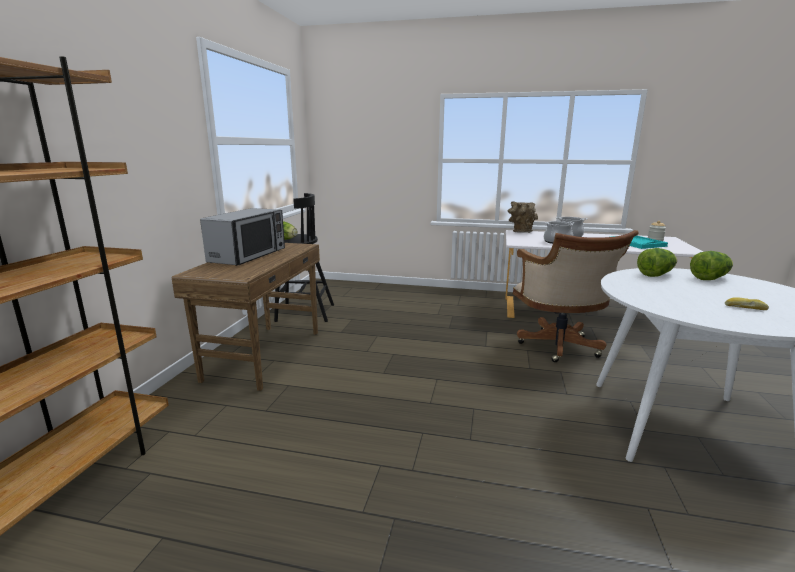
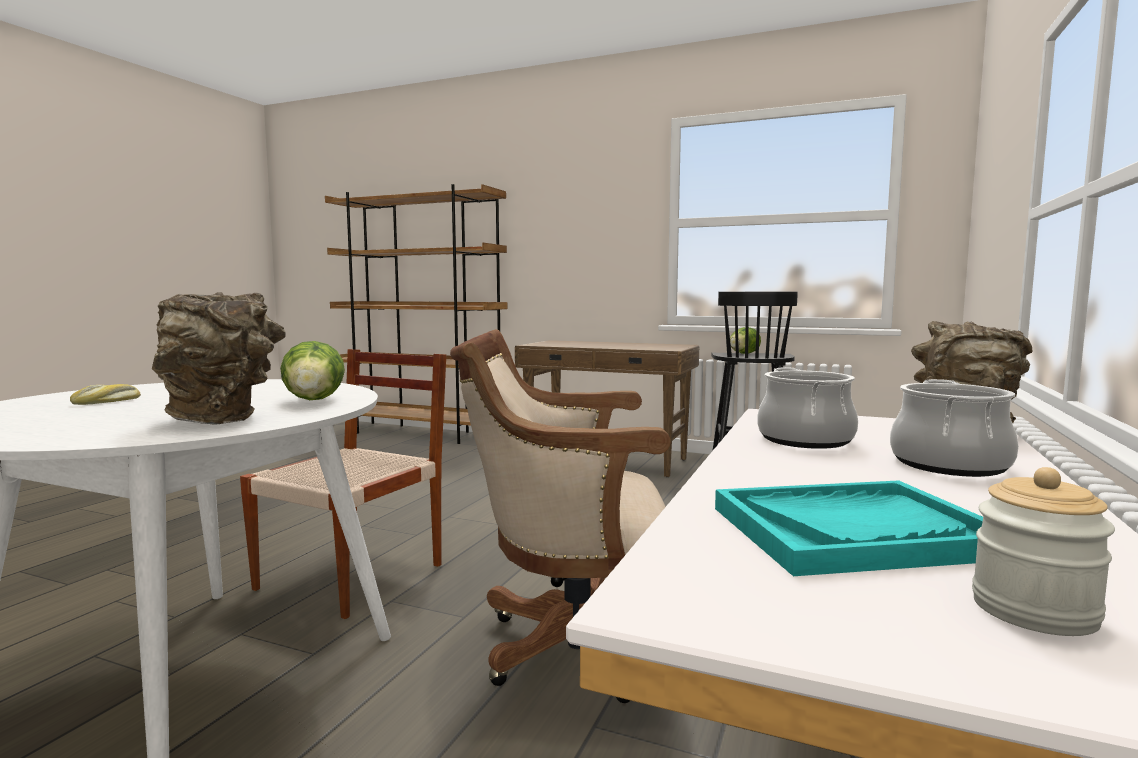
camera: 100 degrees right, 10 degrees down
microwave [200,208,285,266] -> none
lettuce [690,251,733,280] -> brown vase [152,292,286,425]
none -> chair [240,349,446,619]

